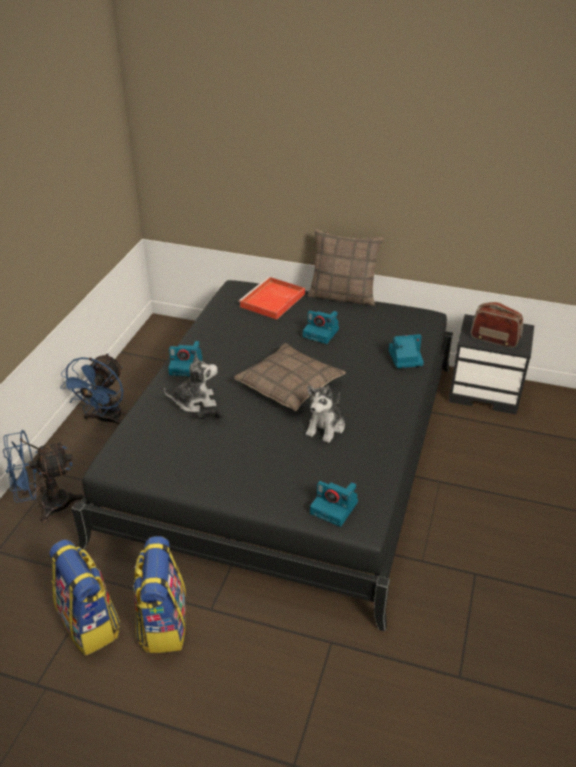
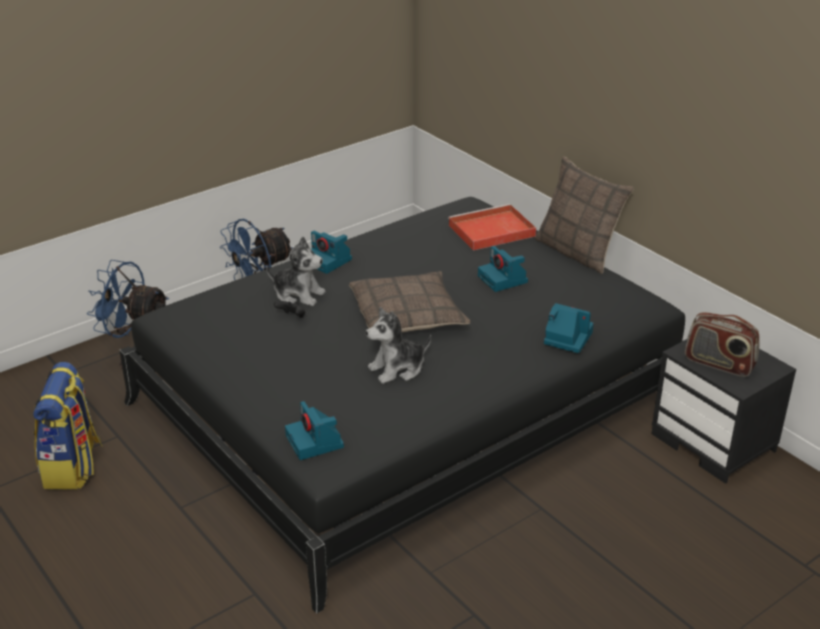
camera: 35 degrees right, 5 degrees down
backpack [133,536,186,653] -> none
radio [471,302,523,348] -> radio turned 150 degrees clockwise [685,312,760,377]

